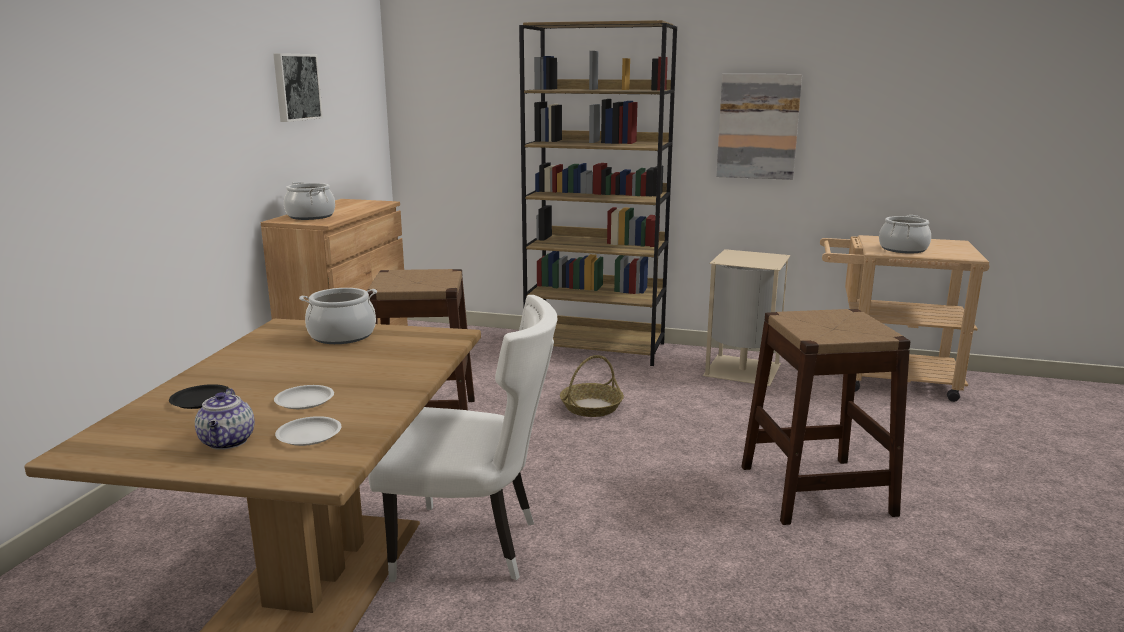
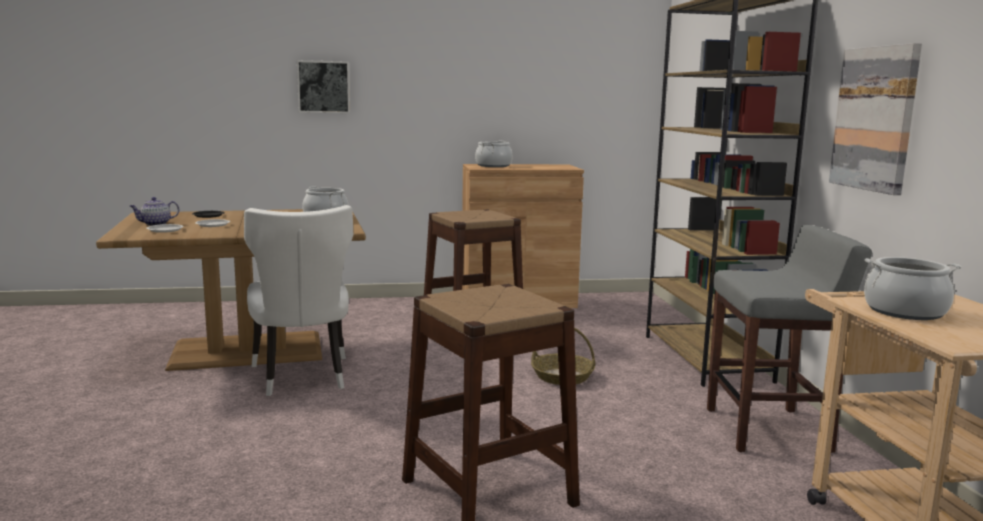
camera: 65 degrees right, 5 degrees down
picture [273,53,323,122] -> picture moved to [297,60,350,113]
beige trash can [703,249,791,386] -> grey stool [707,225,872,453]

